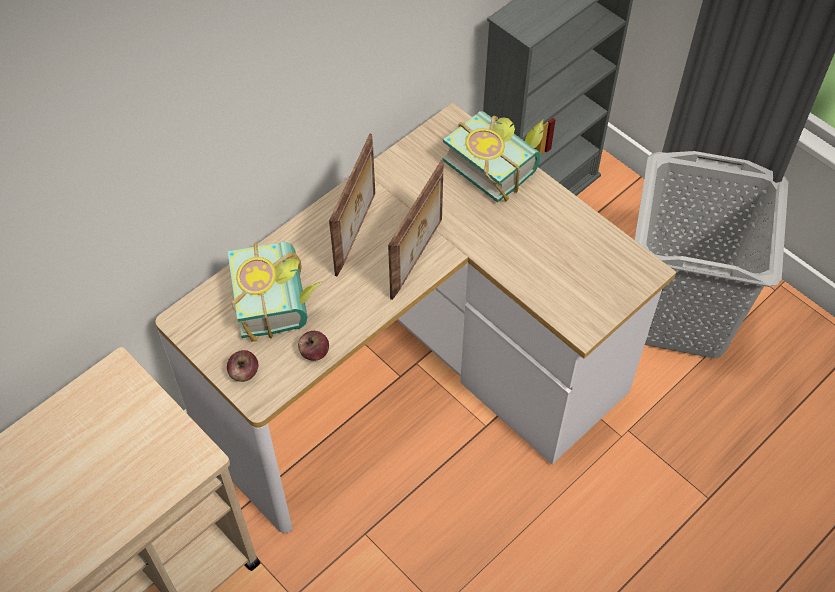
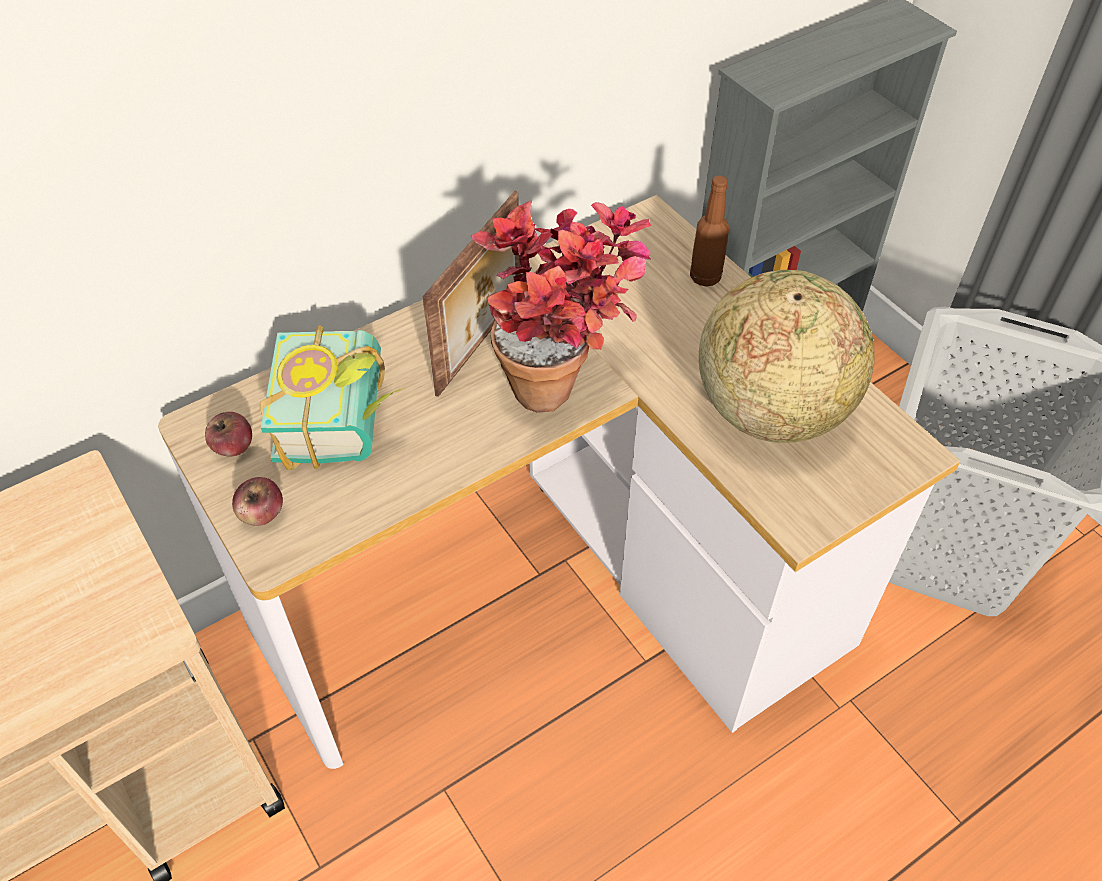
camera: 10 degrees right, 5 degrees down
apple [298,331,329,361] -> apple moved to [205,412,252,456]
picture frame [388,160,444,300] -> potted plant [471,200,651,413]
book [443,111,544,203] -> brown bottle [690,175,729,287]
none -> globe [699,270,875,443]

